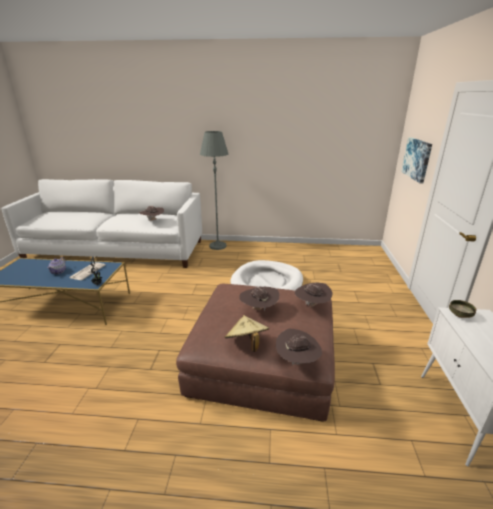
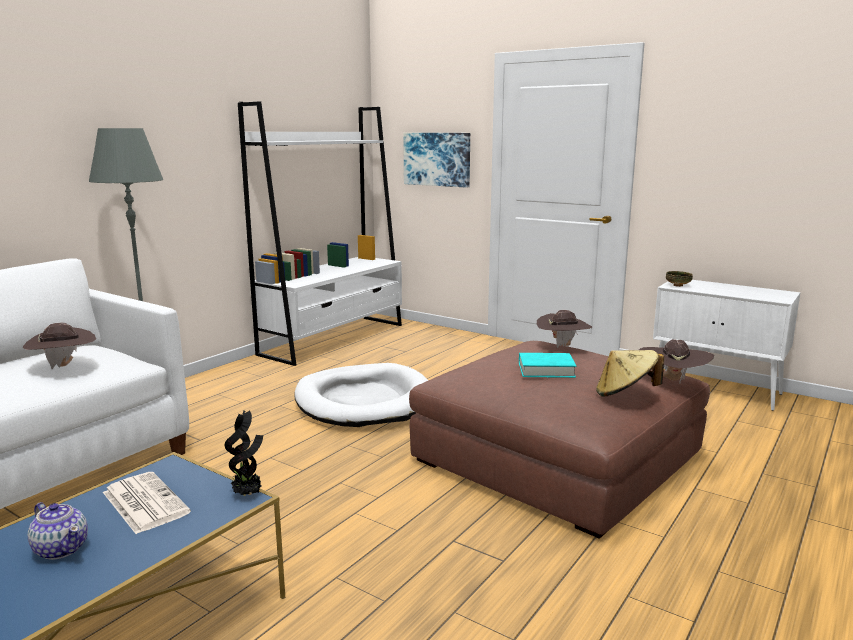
camera: 60 degrees left, 10 degrees down
brown hat [239,286,279,312] -> turquoise book [519,353,576,378]
none -> white bookcase [238,101,402,366]

